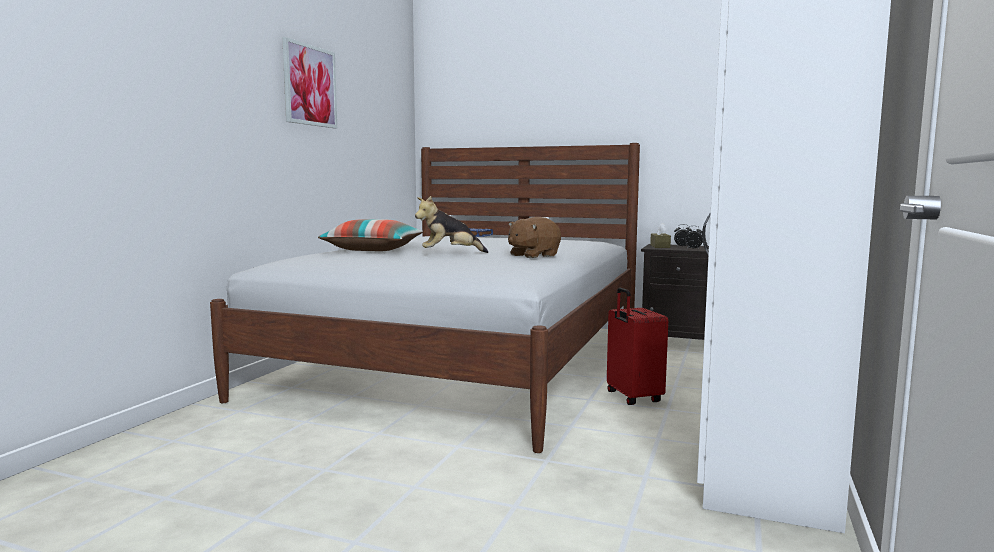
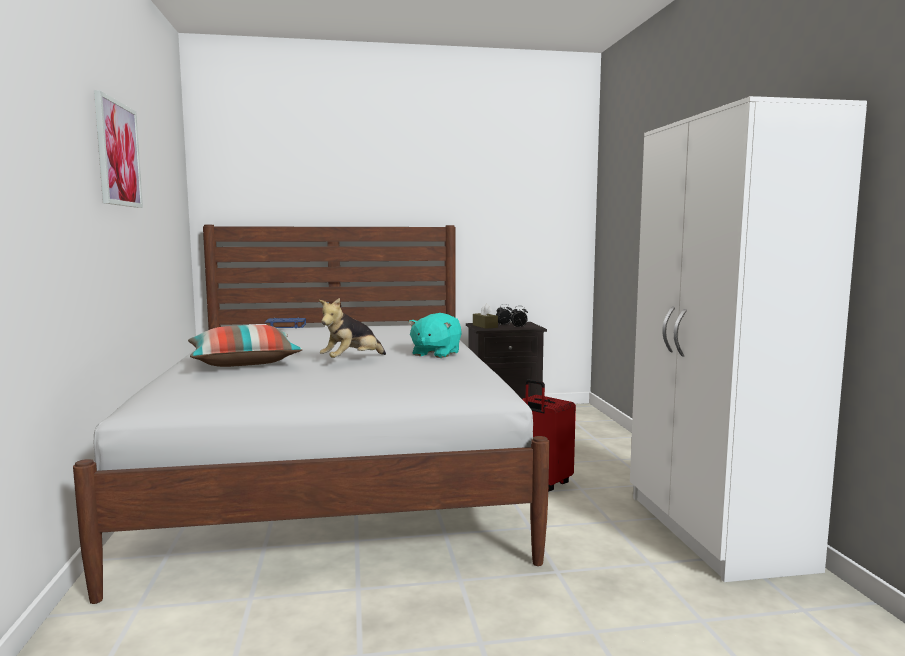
camera: 30 degrees left, 0 degrees up
brown plush toy [508,217,561,258] -> turquoise plush toy [408,313,462,358]

